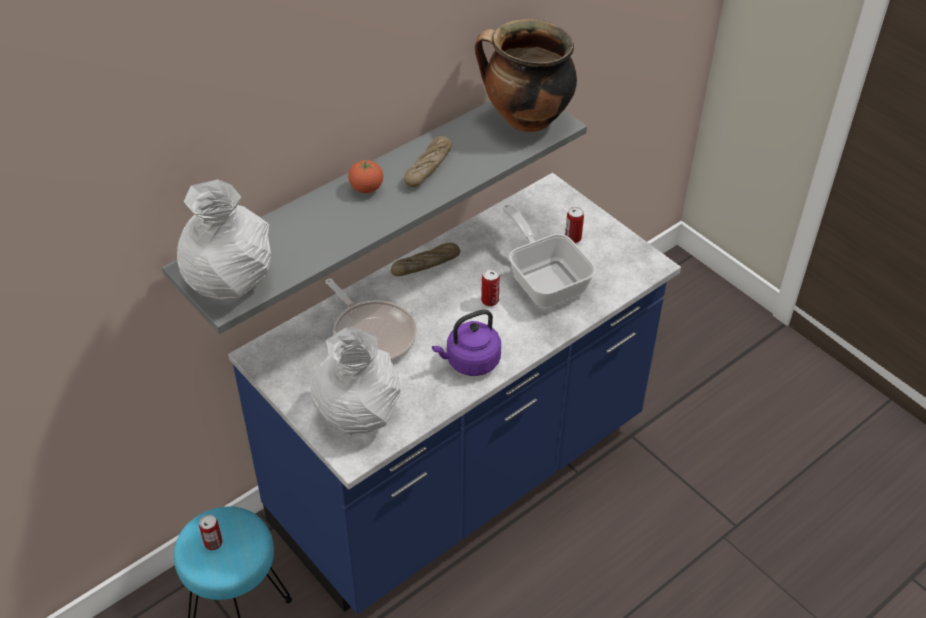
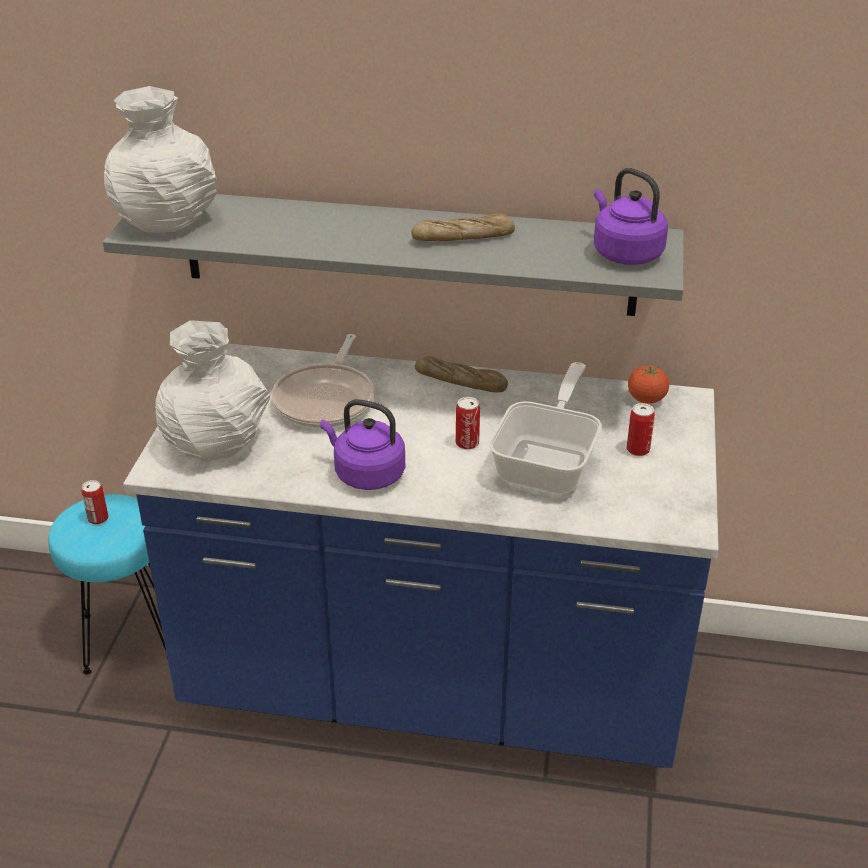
camera: 50 degrees right, 10 degrees down
tomato [348,160,383,193] -> tomato moved to [628,364,669,404]
cooking pot [475,19,577,132] -> purple kettle [594,168,668,265]

